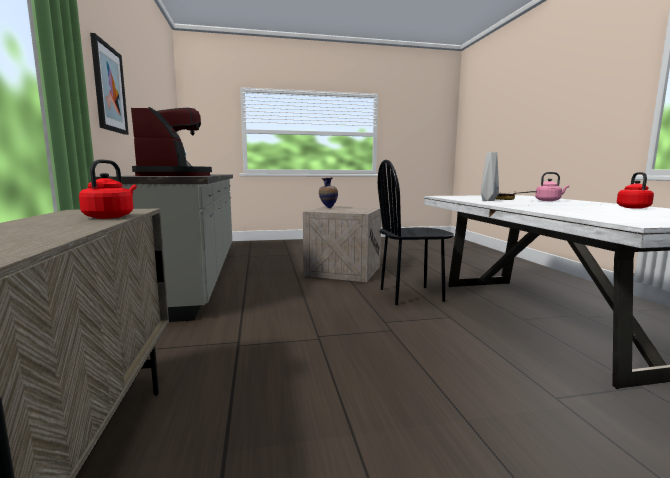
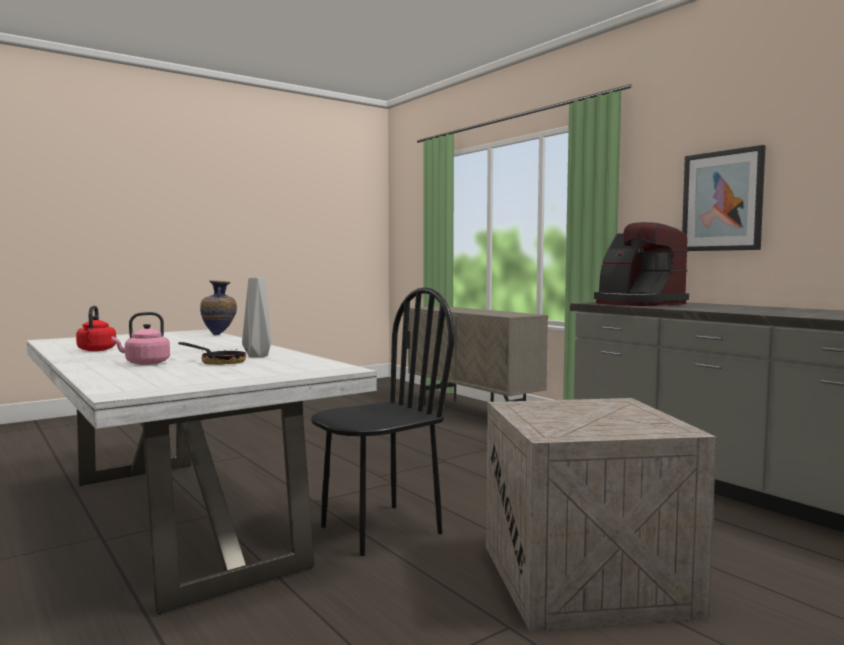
camera: 155 degrees right, 5 degrees down
red kettle [79,159,137,219] -> none
vase [319,177,338,209] -> vase moved to [200,280,237,335]

